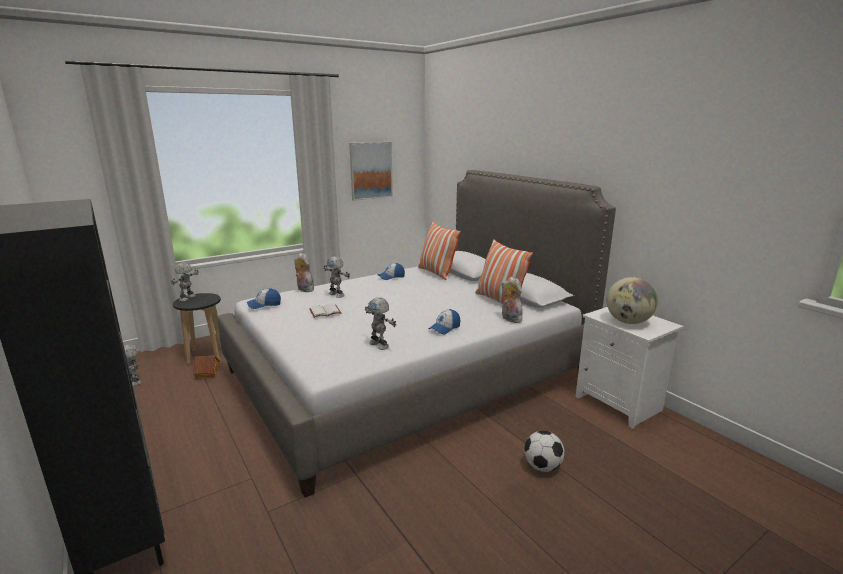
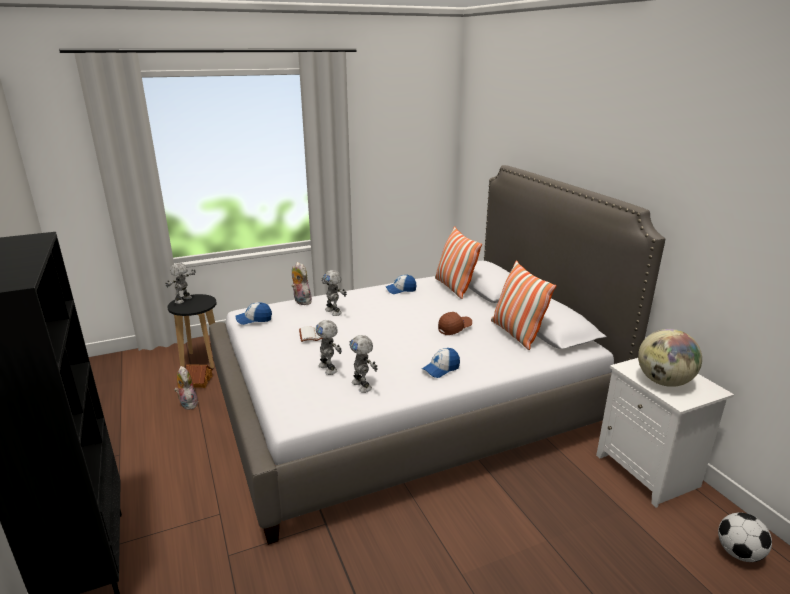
camera: 10 degrees right, 5 degrees up
toy robot [124,345,142,386] -> toy robot moved to [316,320,342,375]
picture [349,142,393,201] -> none
plush toy [501,277,522,323] -> plush toy moved to [174,366,198,410]
football [524,431,565,472] -> football moved to [718,513,772,562]
none -> brown cap [438,312,472,335]

